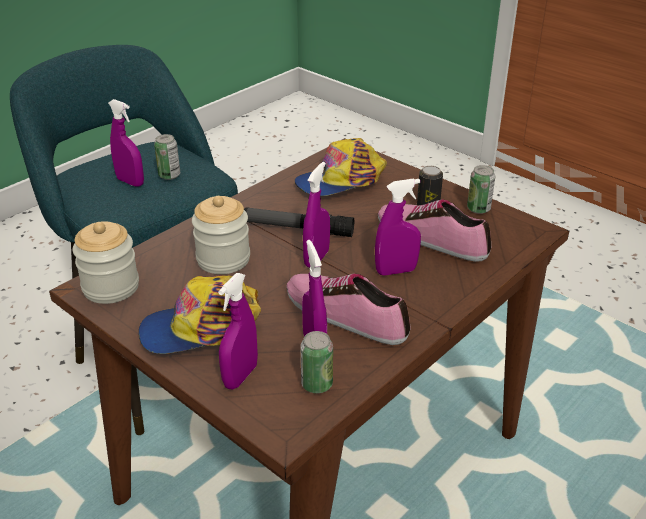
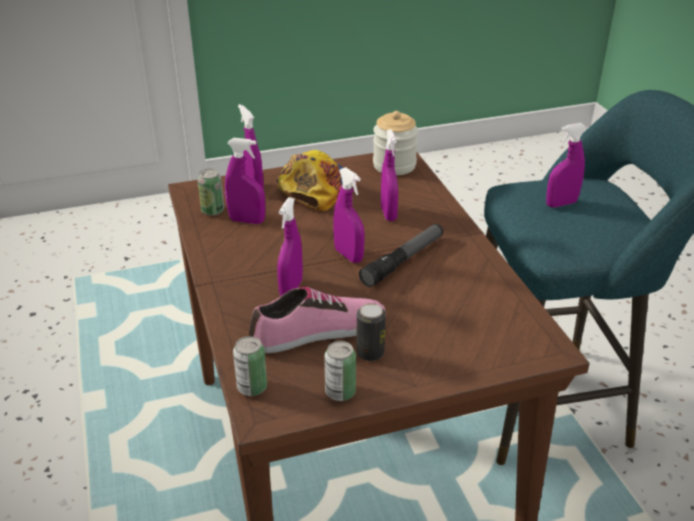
camera: 120 degrees right, 0 degrees up
can [154,134,180,180] -> can moved to [233,336,267,396]
jar [192,196,250,274] -> purple spray bottle [381,129,398,221]
shoe [286,274,411,345] -> none
cap [295,138,387,196] -> none

